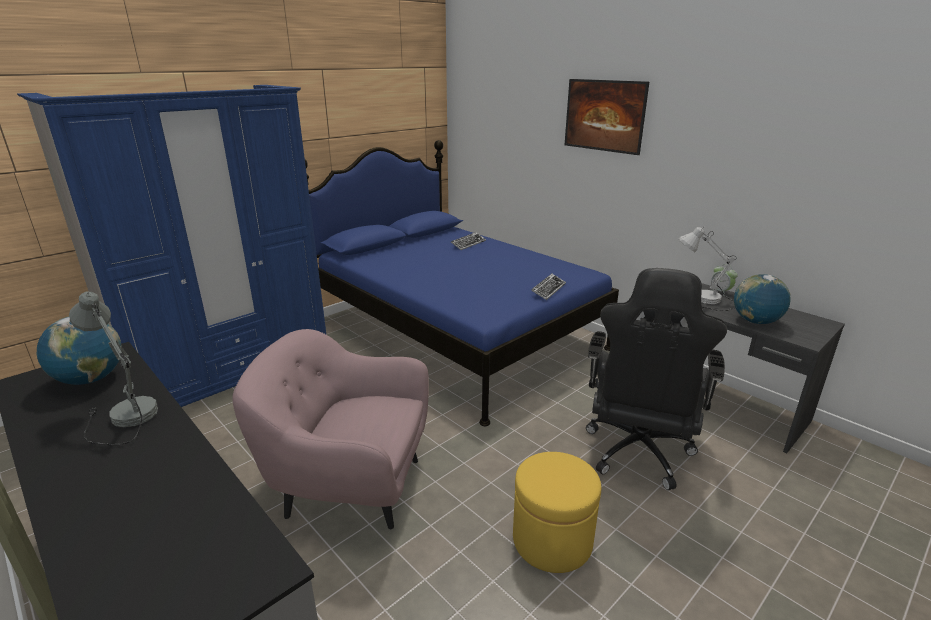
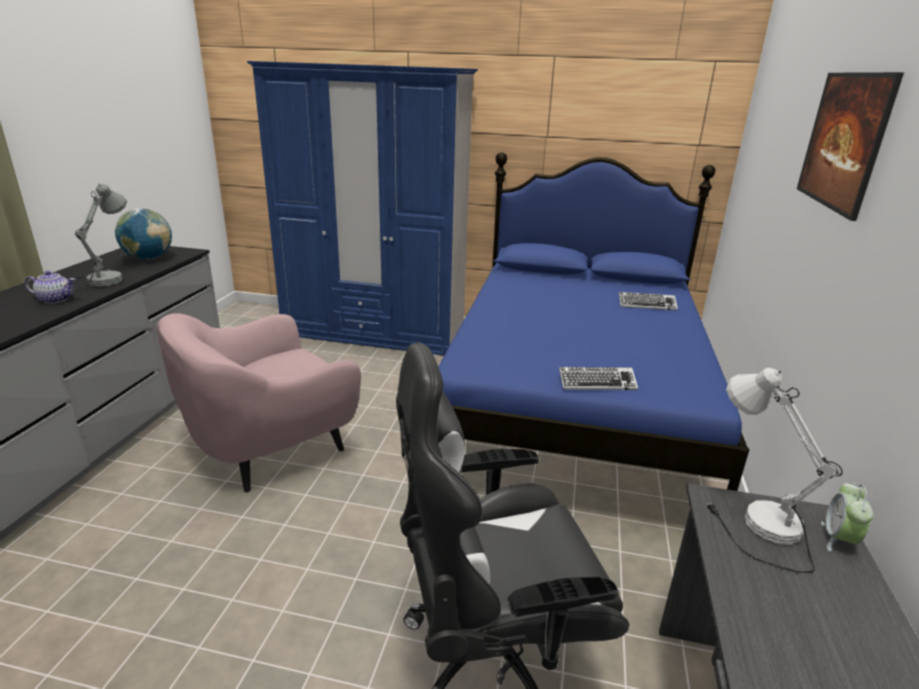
camera: 55 degrees right, 0 degrees up
pink armchair [232,329,429,529] -> pink armchair turned 105 degrees counterclockwise [157,313,361,493]
yellow ottoman [513,452,601,573] -> none
globe [734,274,791,324] -> none
none -> teapot [25,271,75,304]

